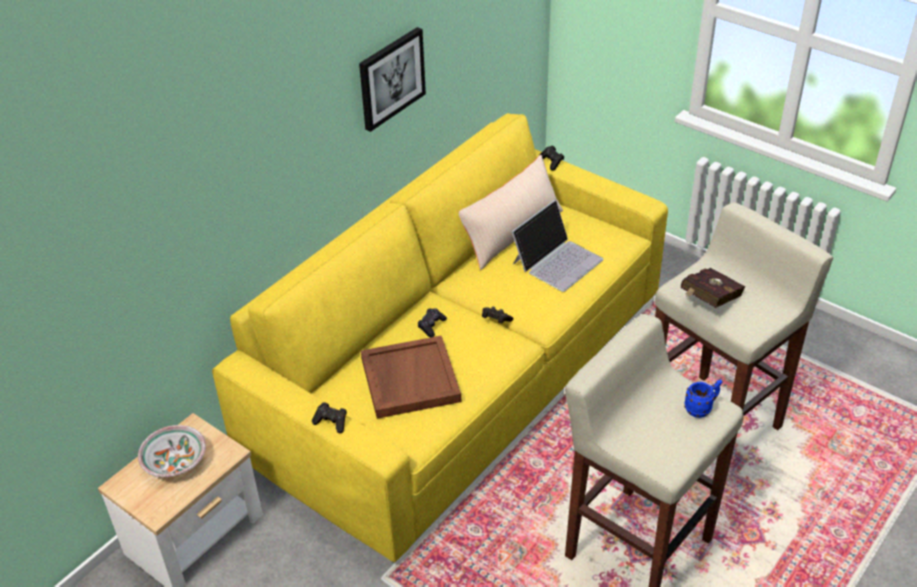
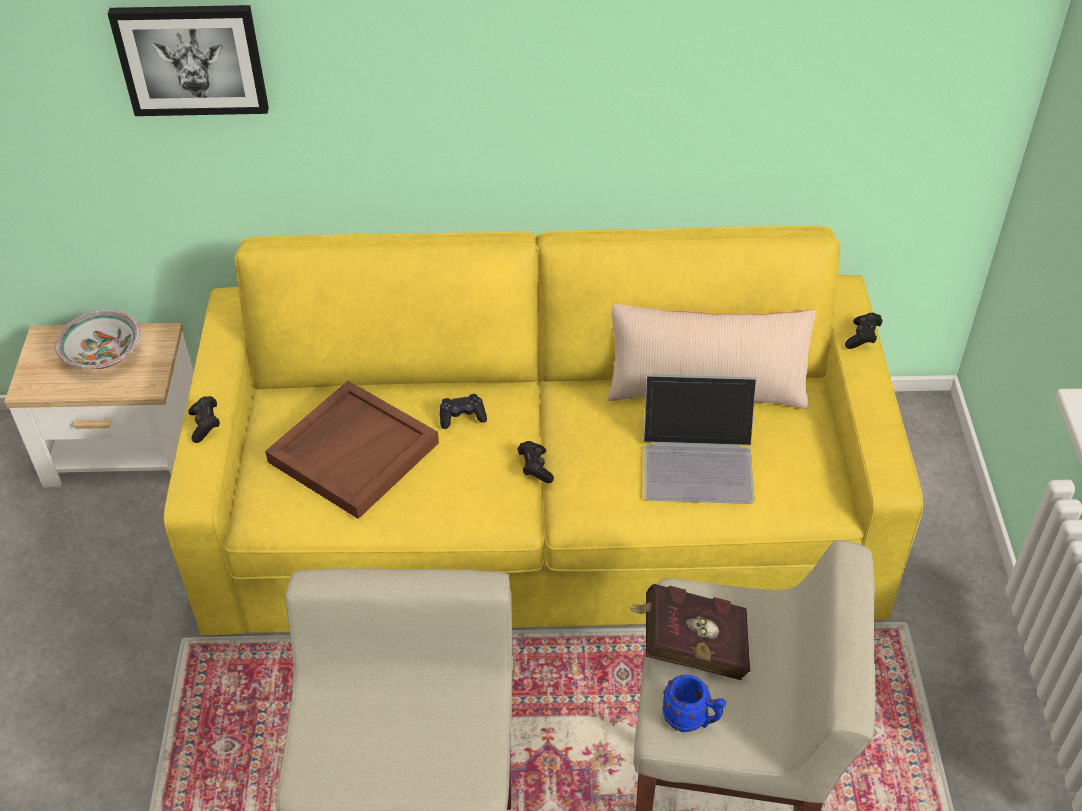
camera: 50 degrees right, 5 degrees up
picture [359,27,426,132] -> picture moved to [108,5,269,116]
blue mug [684,379,722,418] -> blue mug moved to [662,675,726,732]

